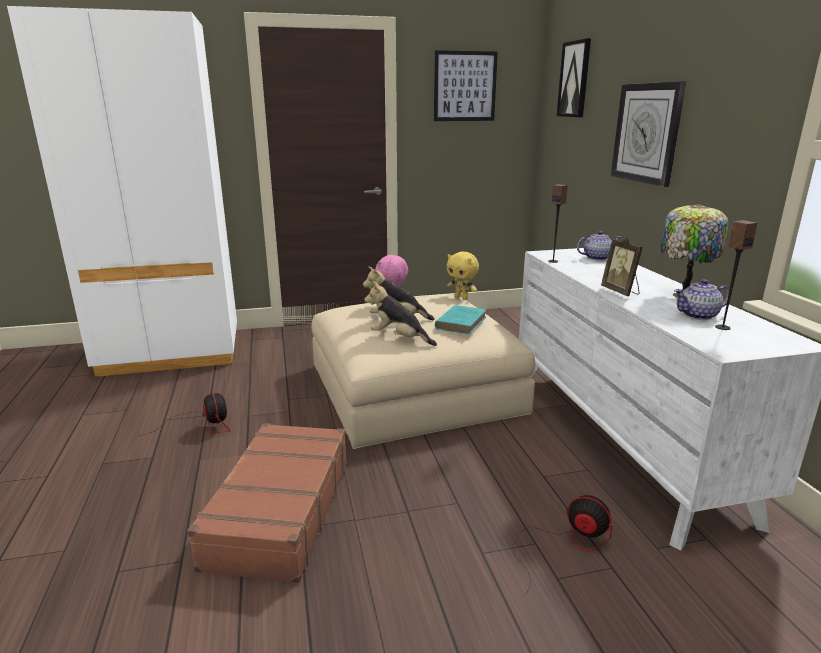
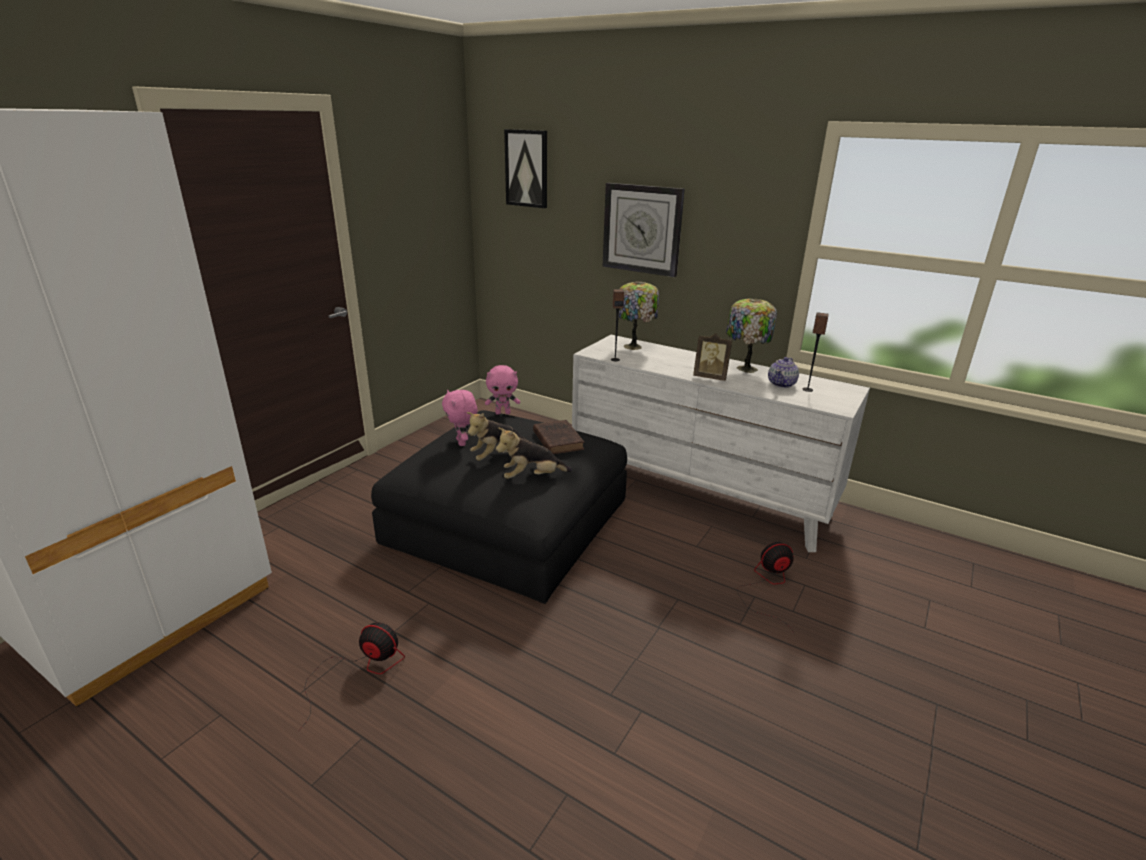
camera: 45 degrees left, 5 degrees up
brown suitcase [187,423,347,583] -> none
beige ottoman [311,294,535,449] -> black ottoman [371,410,627,604]
picture [434,50,498,121] -> none
turquoise book [435,305,486,334] -> brown book [533,420,584,454]
yellow plush toy [447,252,479,300] -> pink plush toy [485,365,520,415]
teapot [577,231,621,261] -> table lamp [619,281,659,350]

